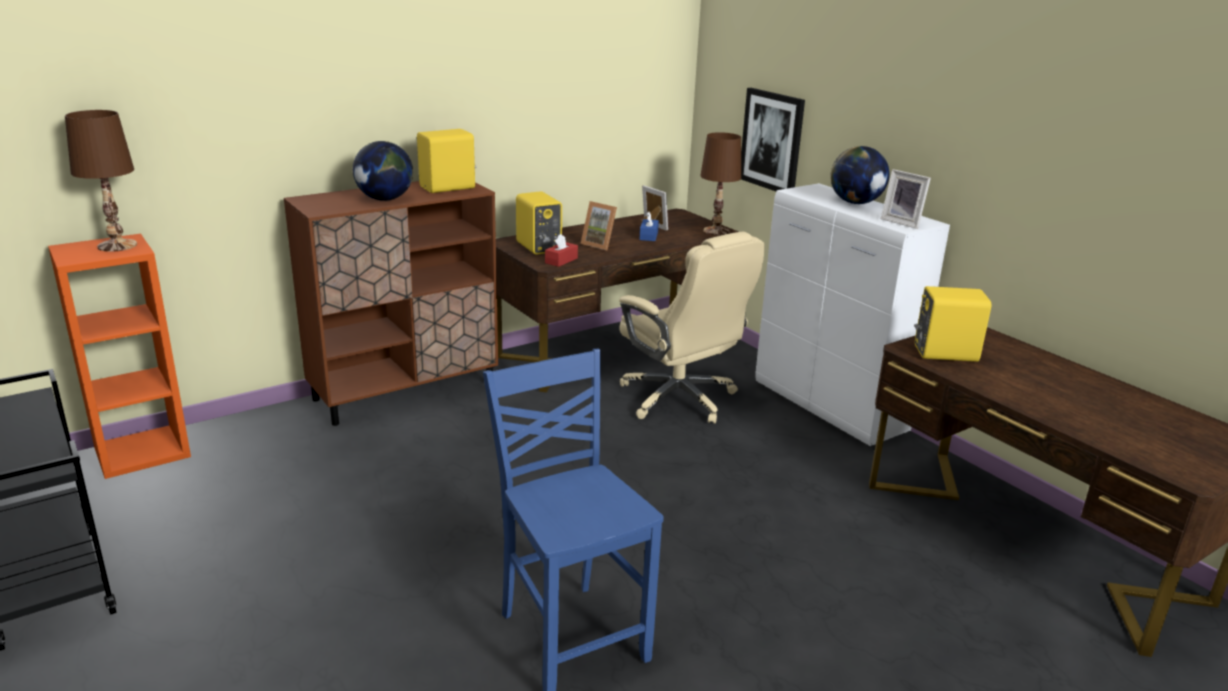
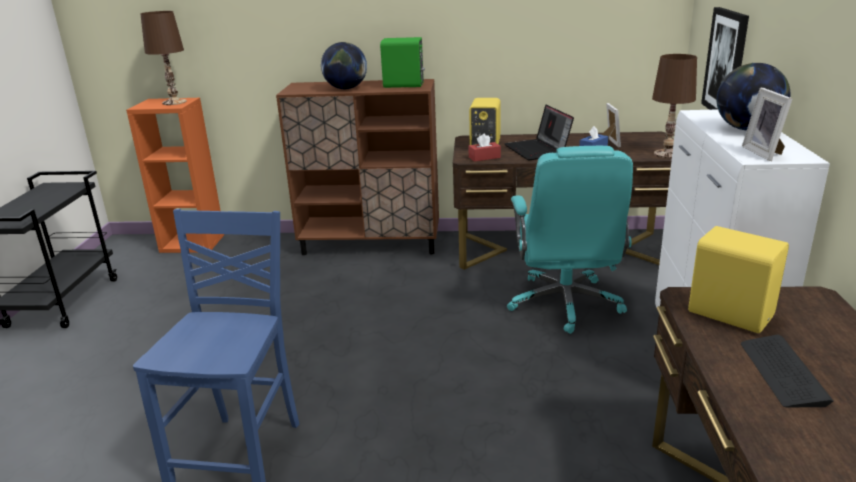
camera: 40 degrees right, 0 degrees up
yellow speaker [417,129,476,193] -> green speaker [380,37,425,88]
picture frame [581,201,617,250] -> laptop [504,105,574,160]
beige office chair [619,232,765,424] -> turquoise office chair [507,146,633,334]
none -> keyboard [741,334,833,407]

